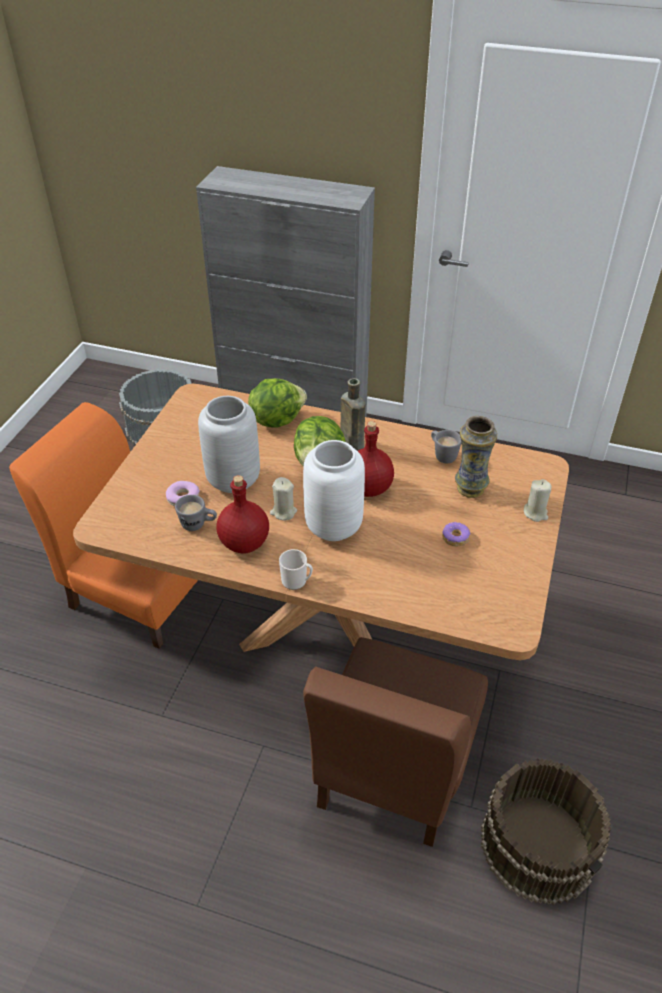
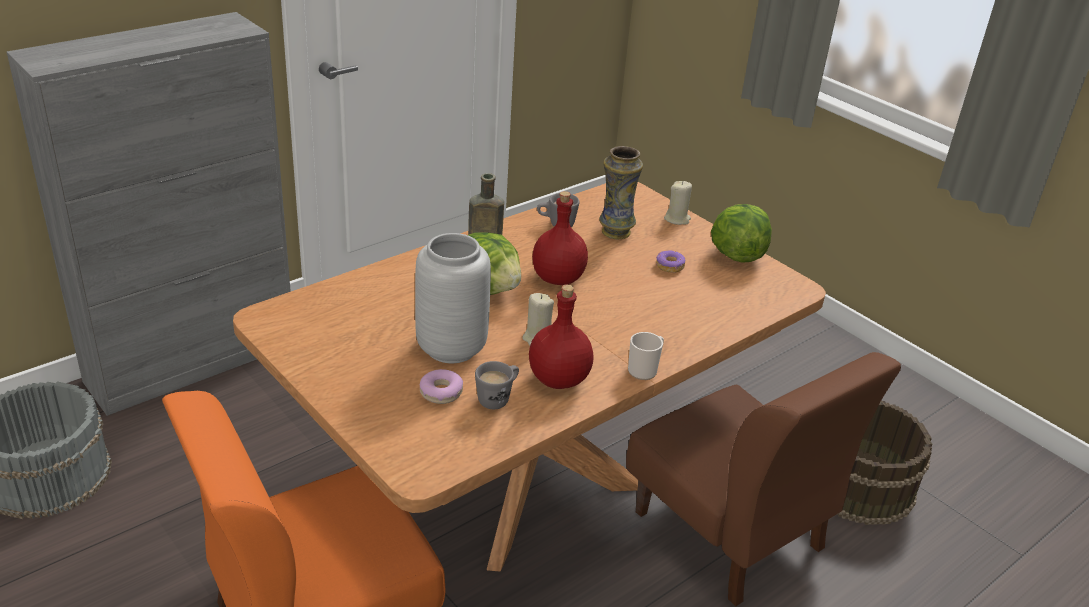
camera: 60 degrees left, 10 degrees down
lettuce [248,378,307,428] -> lettuce moved to [711,204,772,263]
white vase [303,440,365,541] -> none

